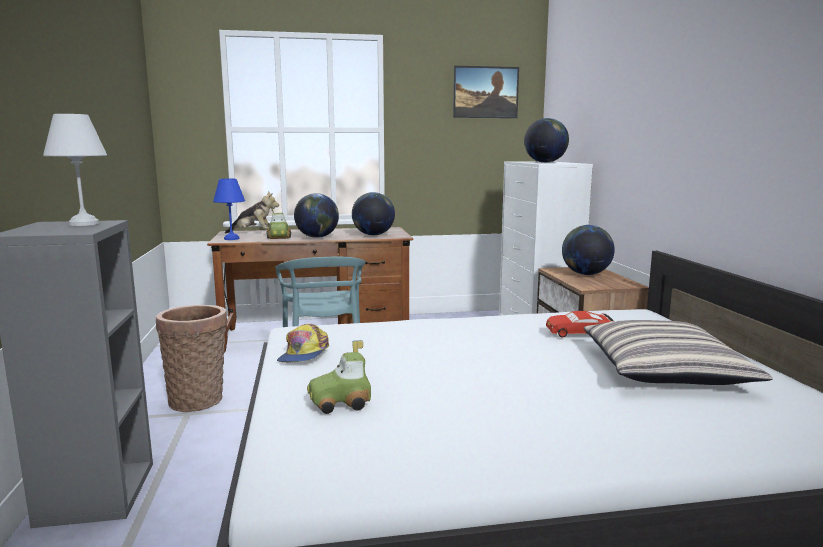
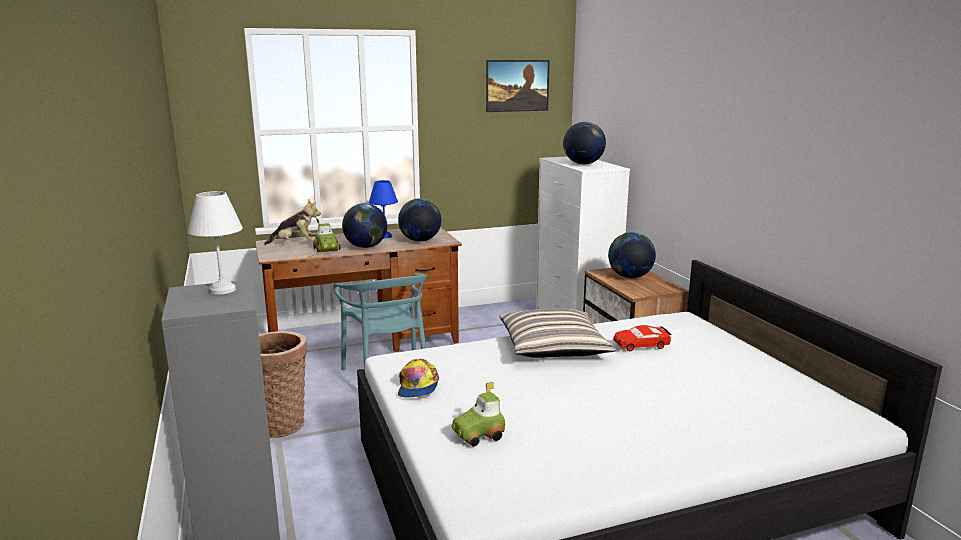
camera: 10 degrees left, 5 degrees up
blue table lamp [213,179,245,240] -> blue table lamp moved to [369,180,398,238]
pillow [584,320,773,385] -> pillow moved to [499,309,616,358]

